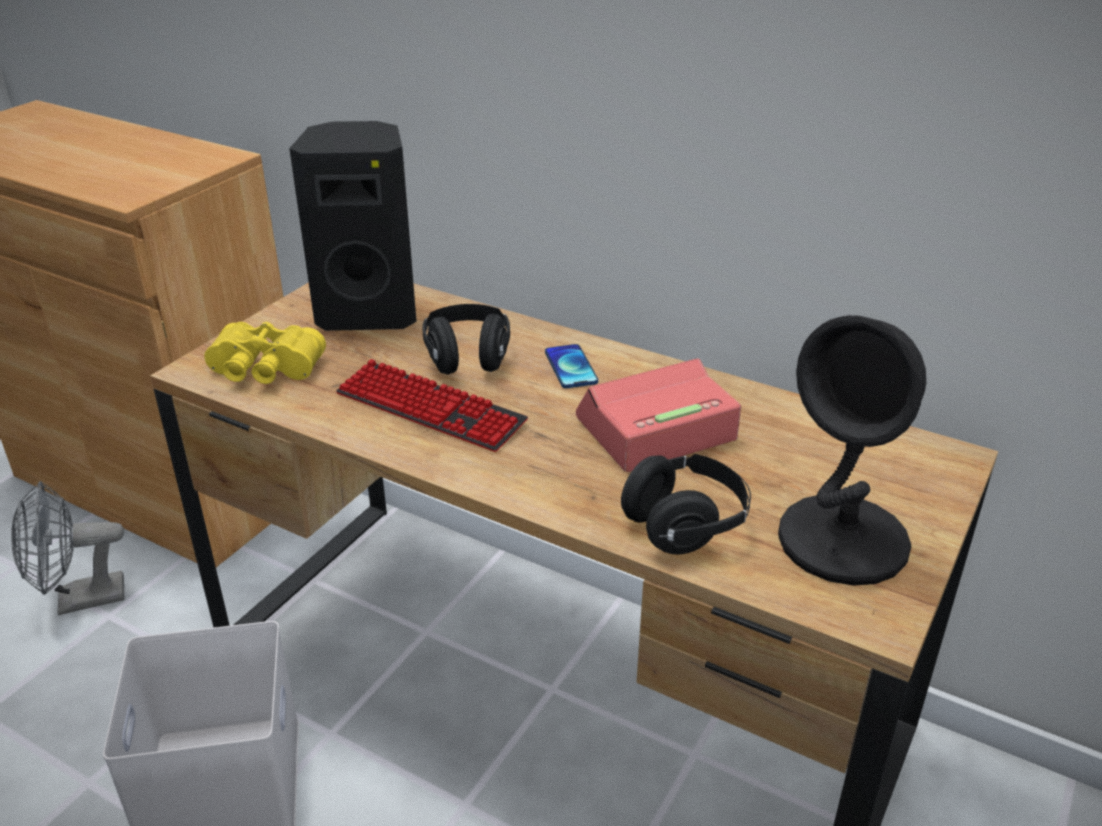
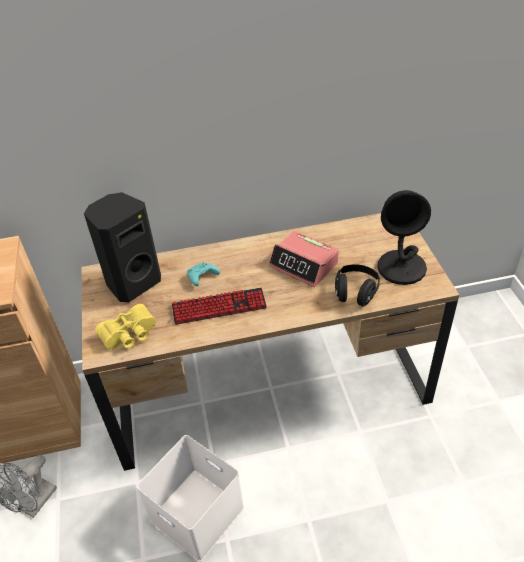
camera: 40 degrees left, 10 degrees up
black headphones [422,304,510,375] -> turquoise game controller [187,263,220,286]
phone [545,344,598,388] -> none
alarm clock [576,358,741,472] -> alarm clock turned 75 degrees counterclockwise [269,231,339,287]

